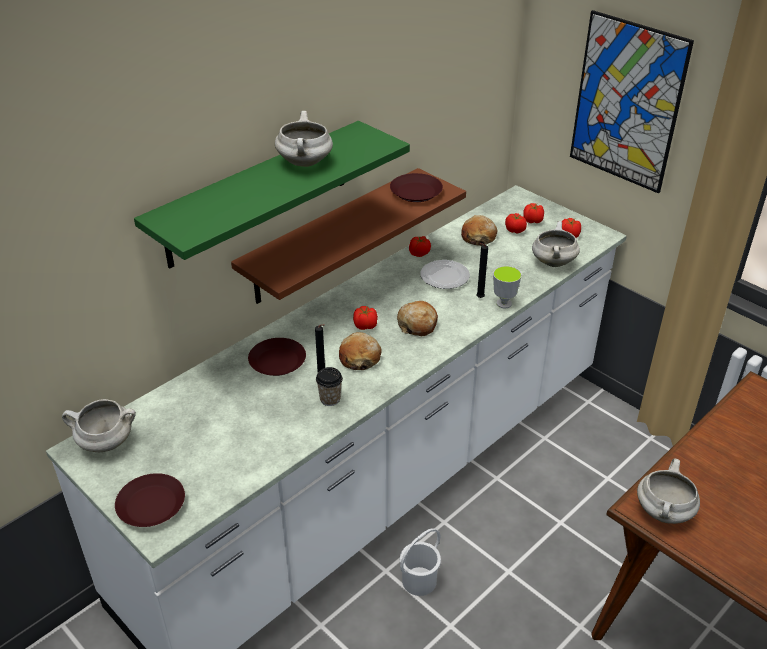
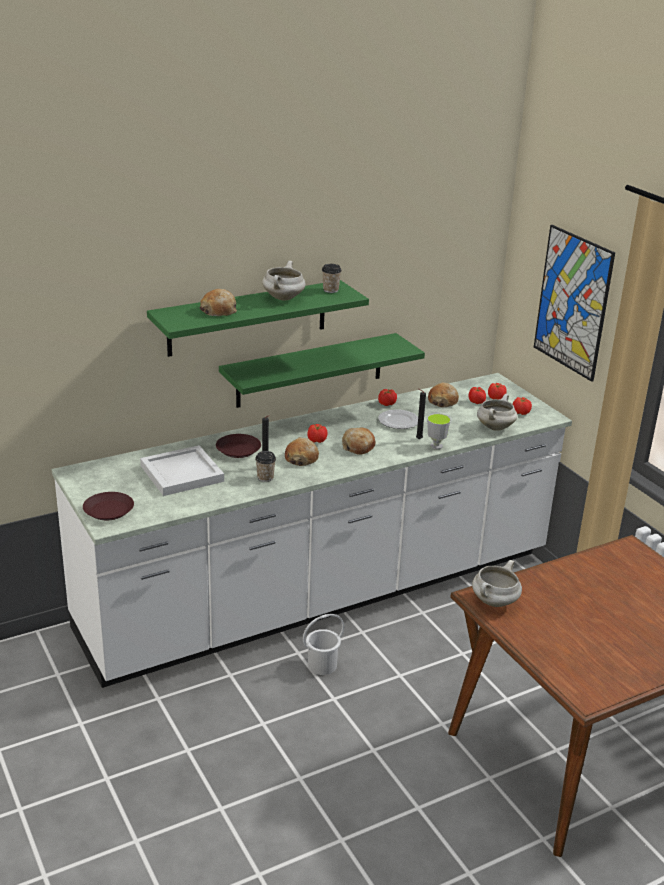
camera: 15 degrees right, 10 degrees down
white cooking pot [62,399,136,452] -> none
brown shelf [231,168,466,304] -> green shelf [219,333,425,408]
brown plate [390,173,443,202] -> none
none -> white tray [140,445,224,496]
none -> bread [200,289,237,316]
none -> cup [322,264,342,293]

